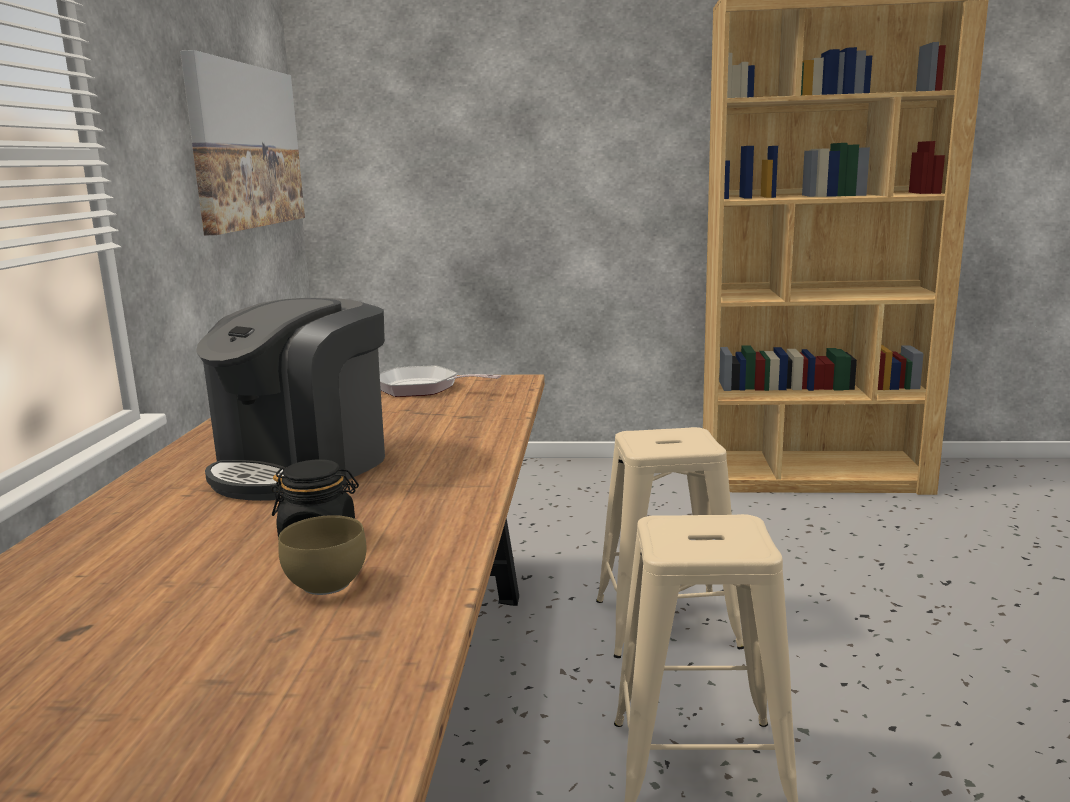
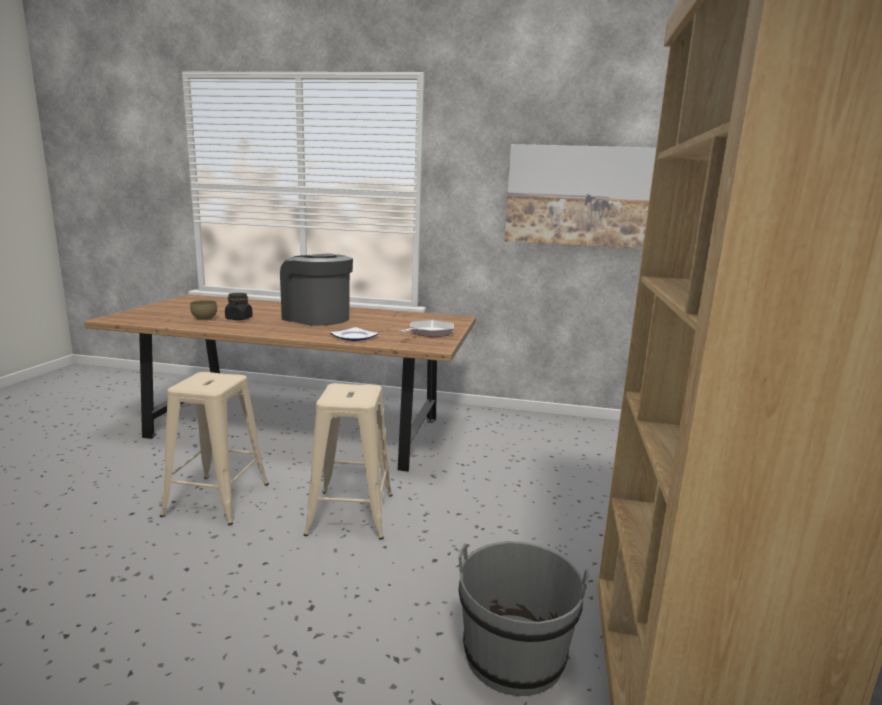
camera: 95 degrees right, 0 degrees up
none -> plate [330,327,379,341]
none -> grey bucket [458,541,589,696]

